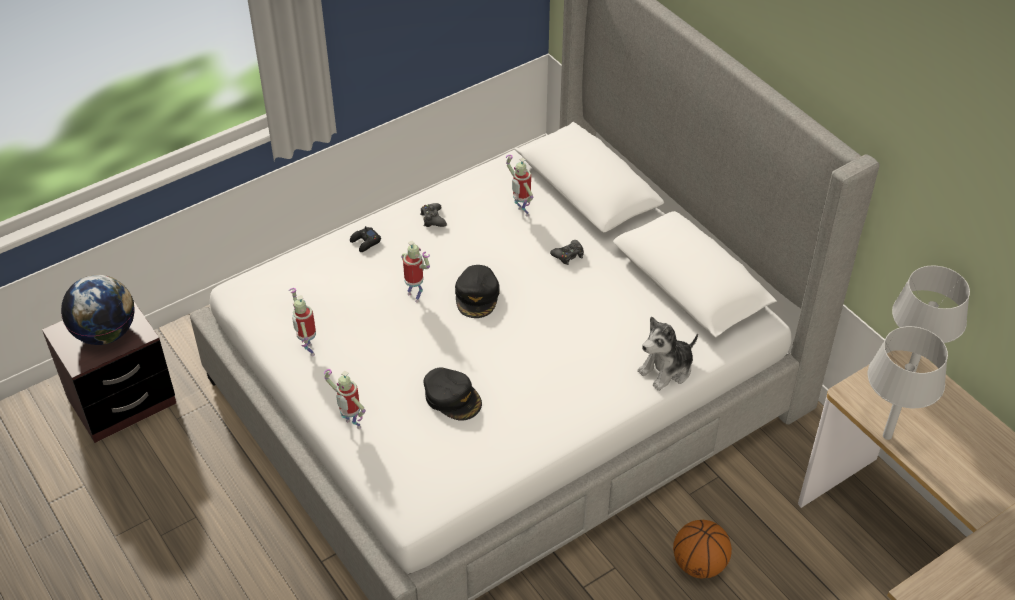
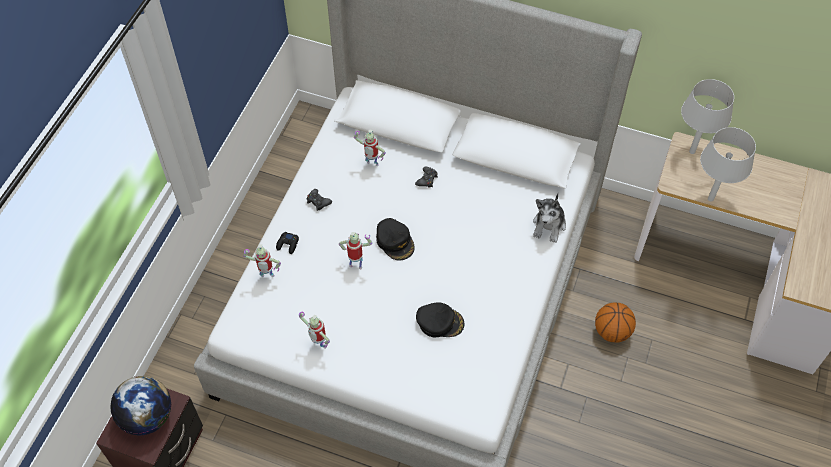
camera: 35 degrees left, 10 degrees up
toy robot [324,369,366,429] -> toy robot moved to [243,244,281,277]

